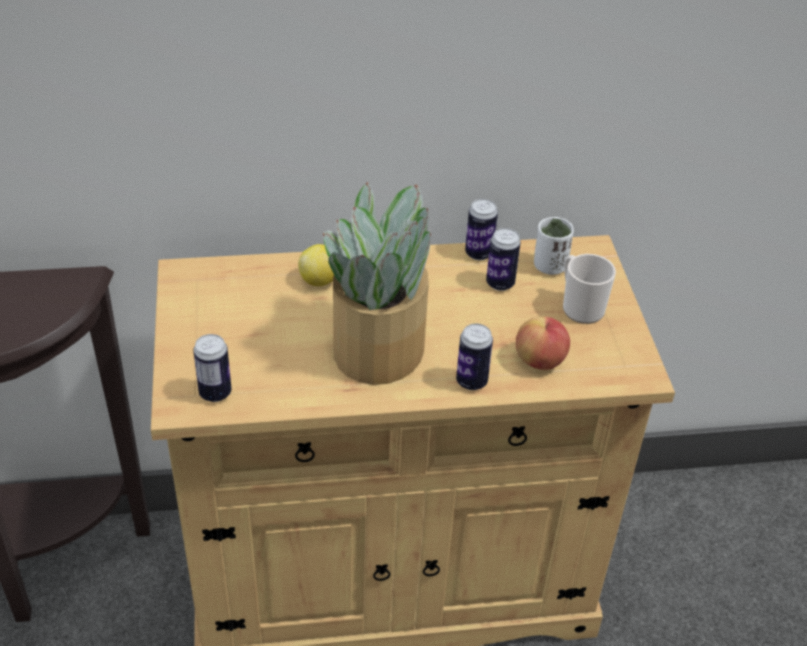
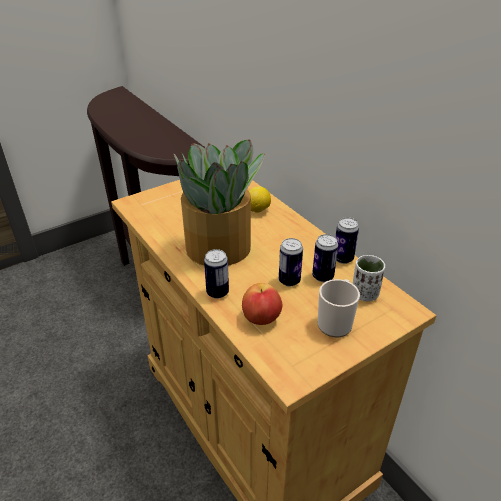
camera: 65 degrees right, 5 degrees down
can [193,334,232,402] -> can moved to [279,238,303,286]

